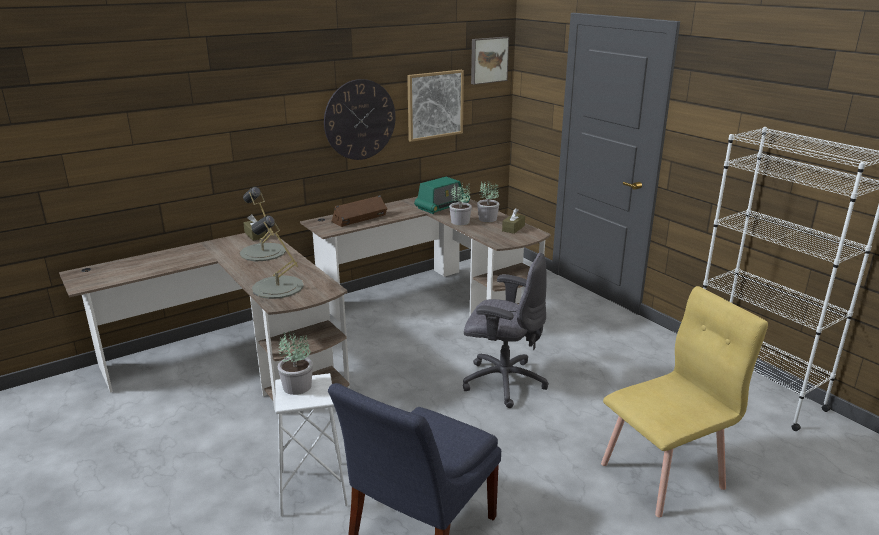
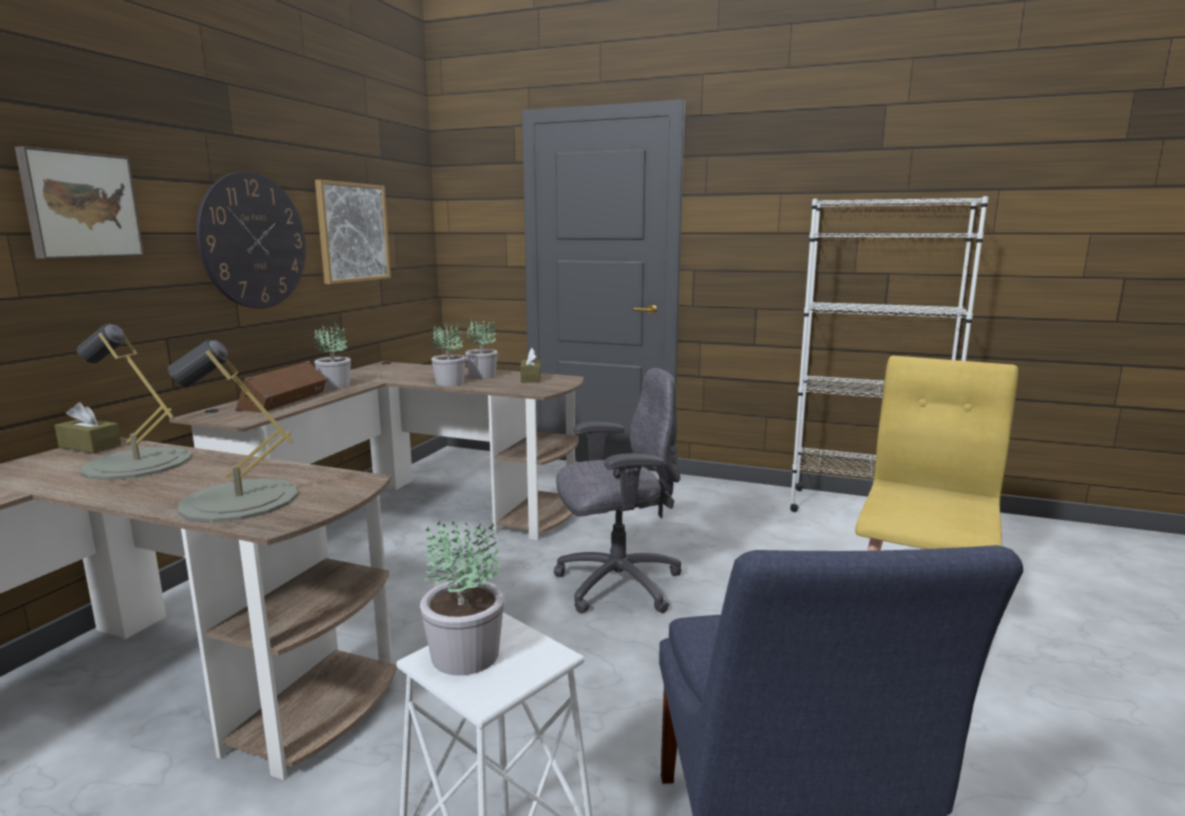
camera: 35 degrees left, 10 degrees down
radio [414,177,470,214] -> none
picture [471,37,509,85] -> picture moved to [15,146,144,259]
none -> potted plant [314,323,351,389]

